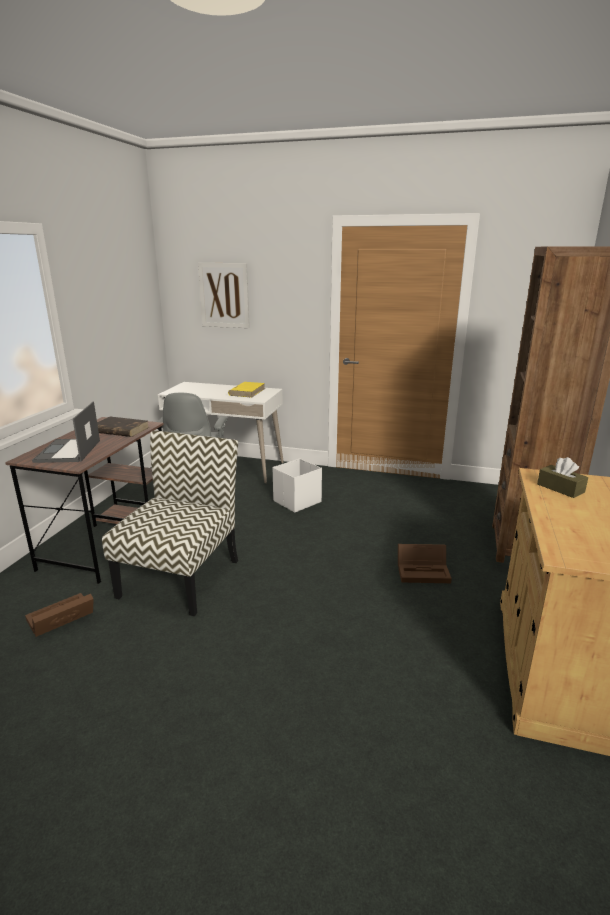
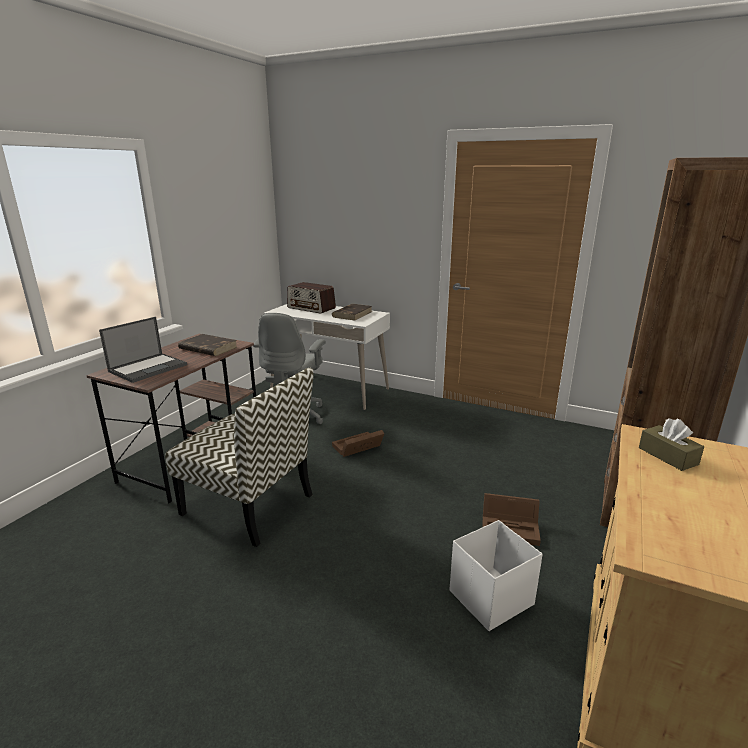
camera: 10 degrees right, 0 degrees up
brown storage box [25,593,94,637] -> brown storage box moved to [332,430,384,457]
laptop [32,402,100,463] -> laptop turned 150 degrees counterclockwise [99,317,187,383]
chair [102,431,238,616] -> chair turned 90 degrees clockwise [165,368,314,547]
picture [198,263,250,328] -> none
yellow book [228,382,265,398] -> brown book [332,304,372,321]
white storage box [273,458,322,513] -> white storage box moved to [450,520,543,631]
none -> radio [287,282,336,314]

